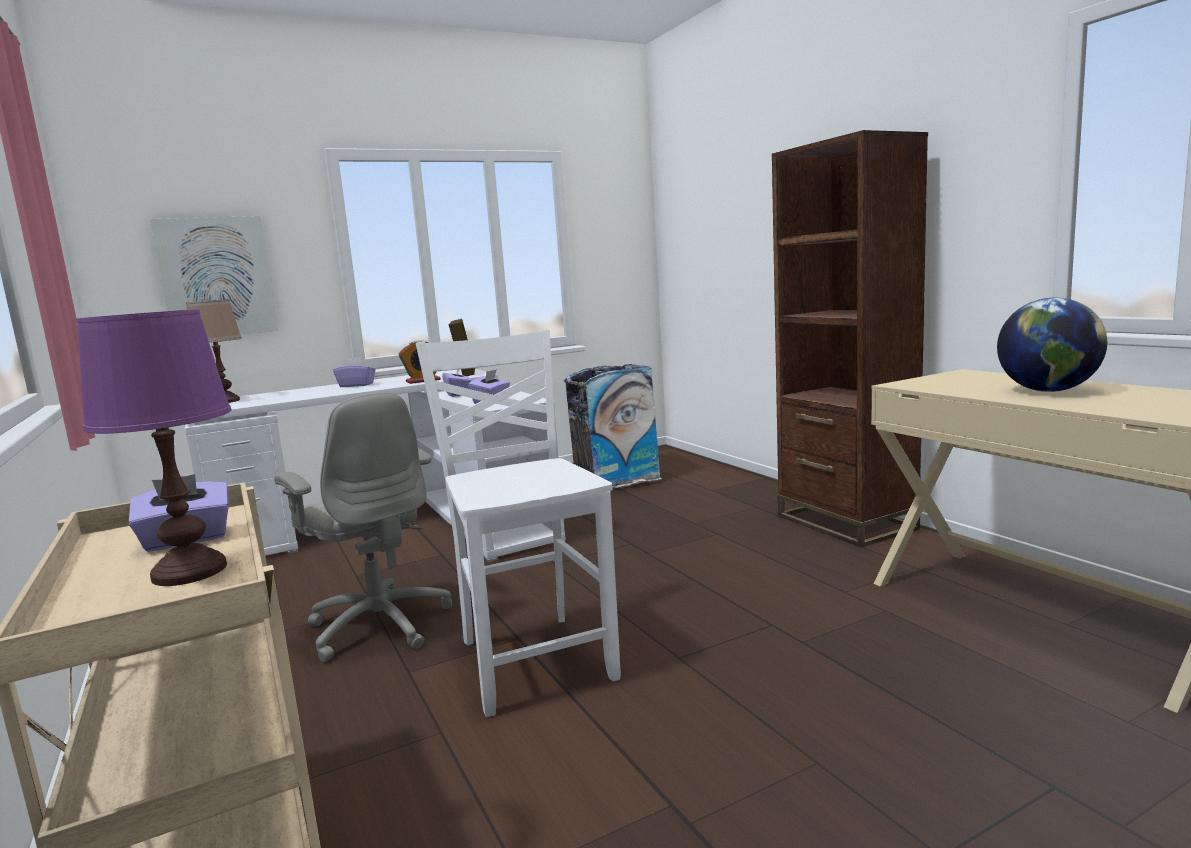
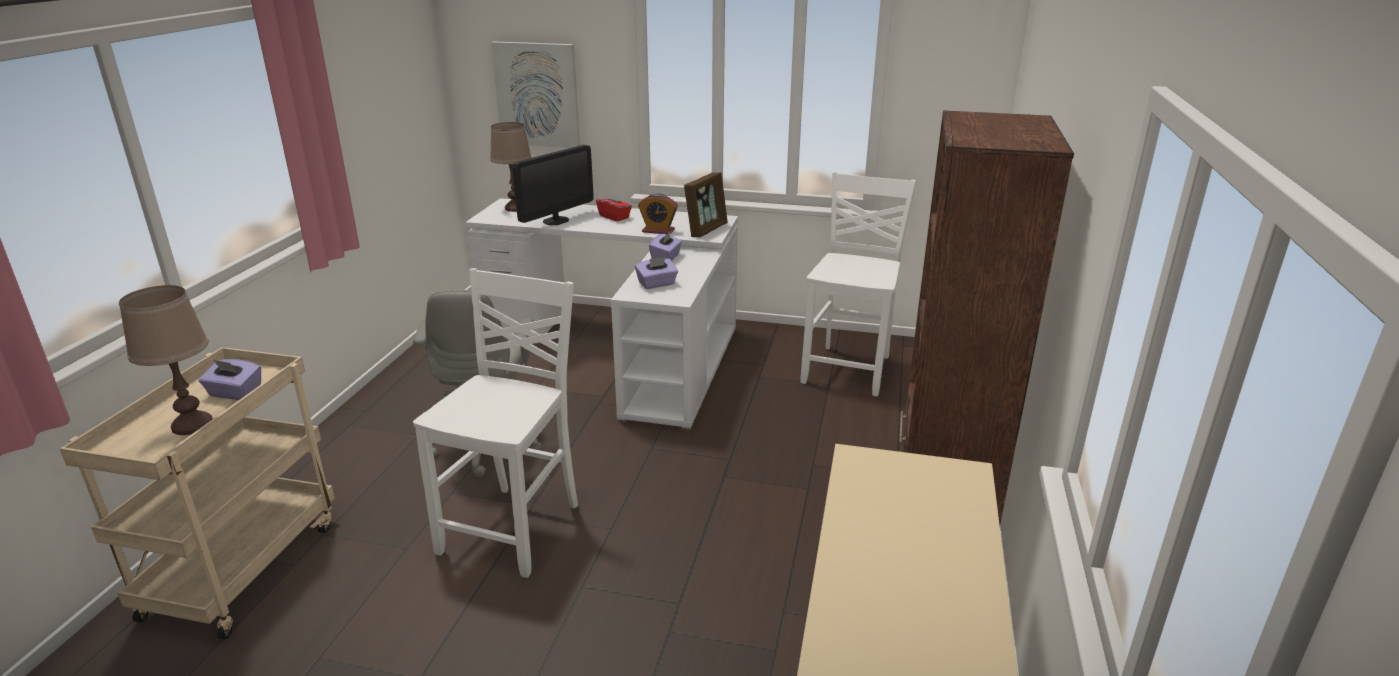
camera: 40 degrees right, 15 degrees up
purple table lamp [77,309,232,586] -> brown table lamp [119,285,213,435]
purple tissue box [333,357,375,387] -> red tissue box [596,191,632,222]
trash can [563,364,662,488] -> white chair [800,172,917,397]
globe [997,297,1107,392] -> none
none -> monitor [512,145,593,225]

